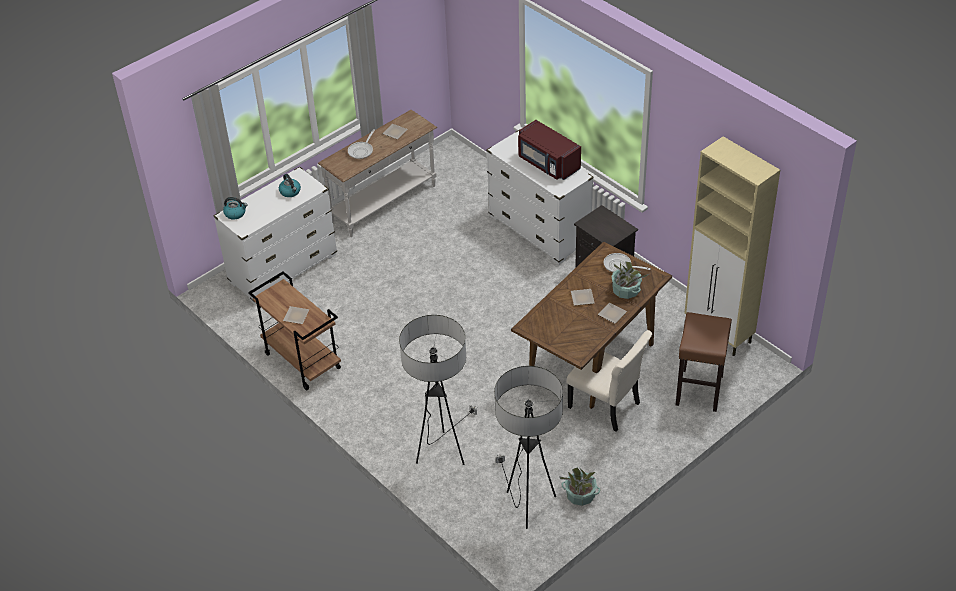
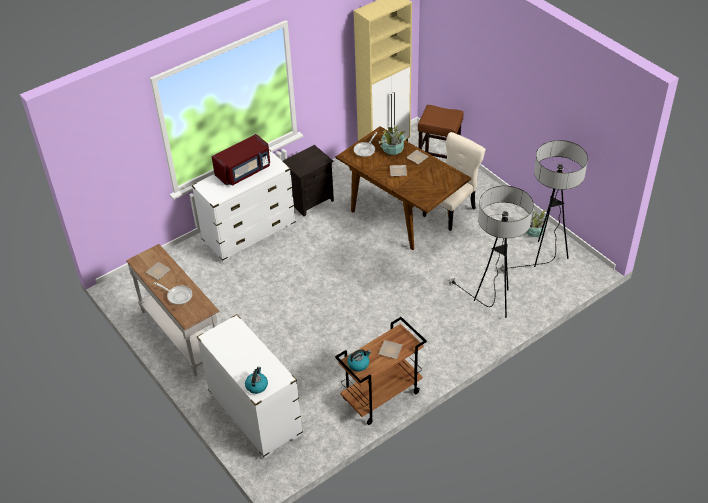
camera: 85 degrees left, 0 degrees up
kettle [279,174,301,197] -> kettle moved to [347,349,371,372]

